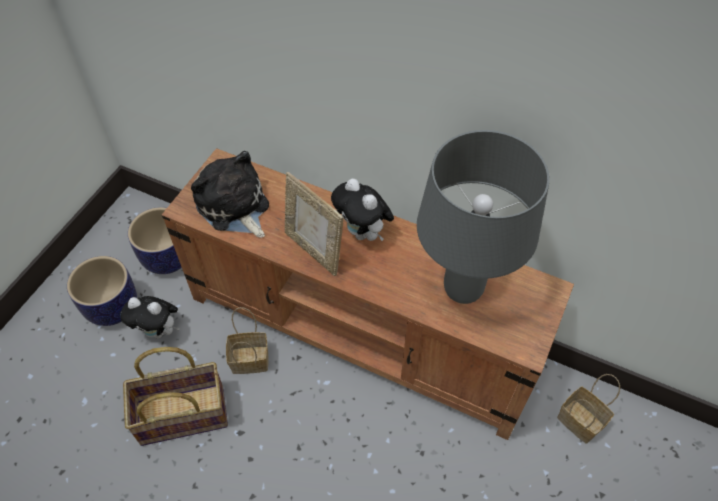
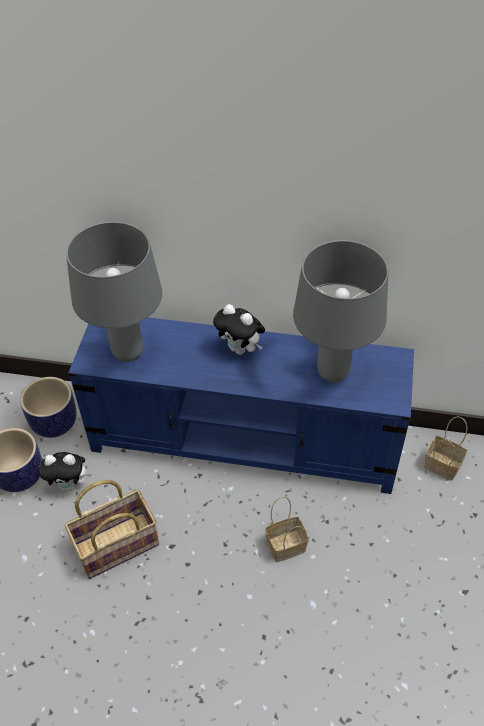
camera: 15 degrees left, 5 degrees down
brown tv stand [162,148,574,440] -> blue tv stand [68,317,414,494]
plush toy [191,151,269,238] -> grey table lamp [66,221,162,362]
basket [226,307,269,374] -> basket moved to [265,497,309,562]
picture frame [285,172,344,276] -> none

